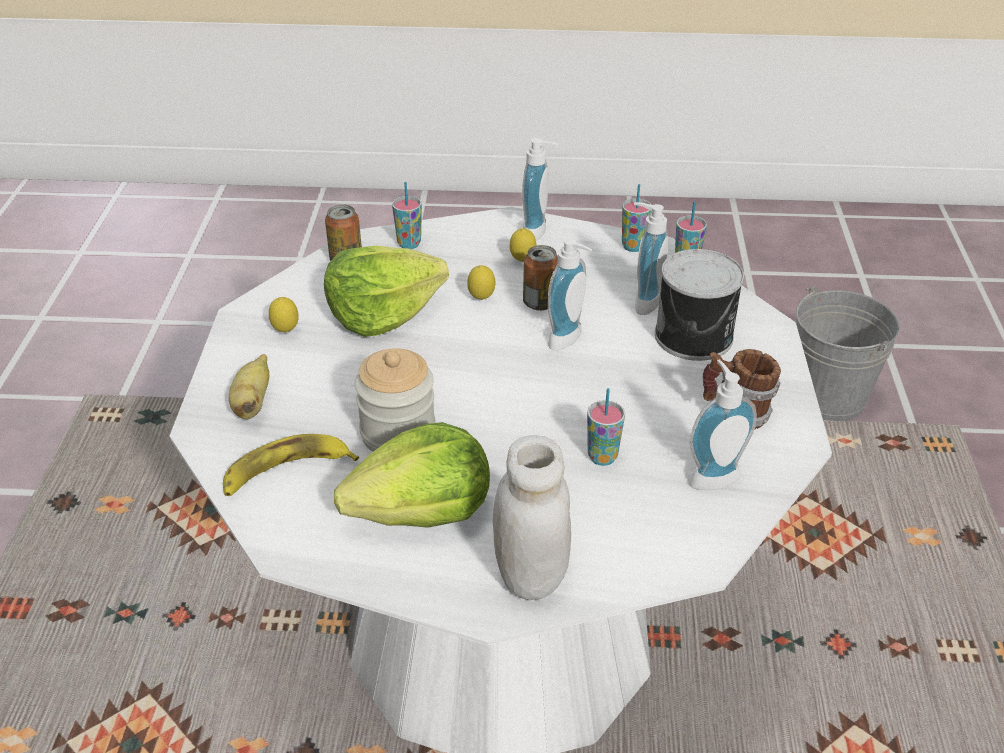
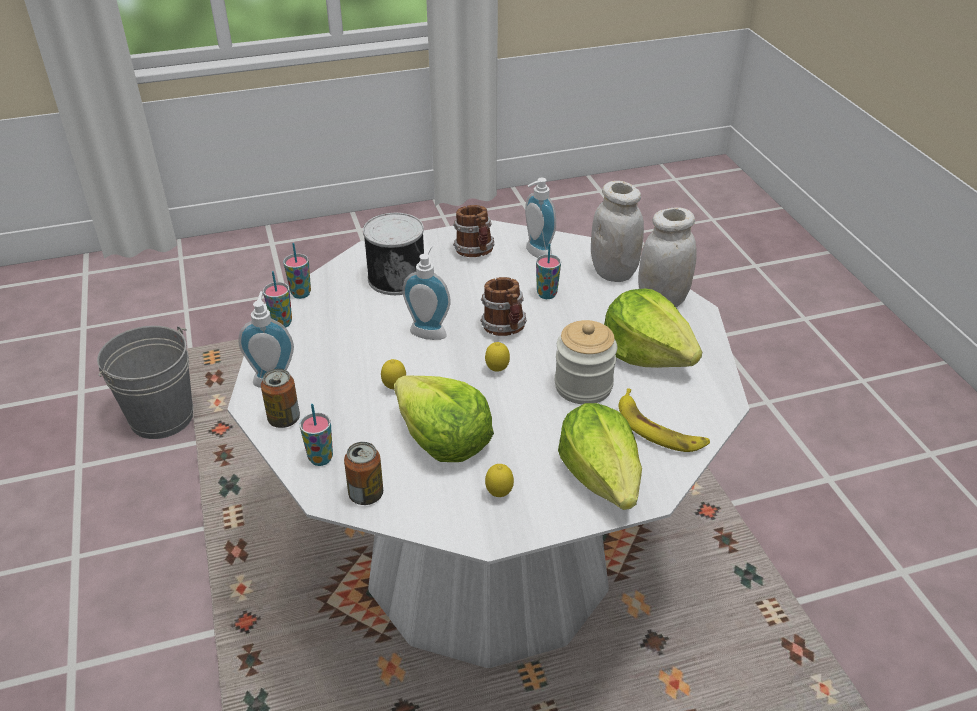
camera: 110 degrees left, 0 degrees up
banana [229,354,269,419] -> lettuce [558,403,642,510]
lemon [510,228,536,262] -> lemon moved to [485,342,510,372]
can [523,245,558,311] -> can moved to [261,369,300,428]
soap dispenser [634,202,669,315] -> none
none -> mug [480,277,527,336]
none -> white jar [591,181,644,282]

